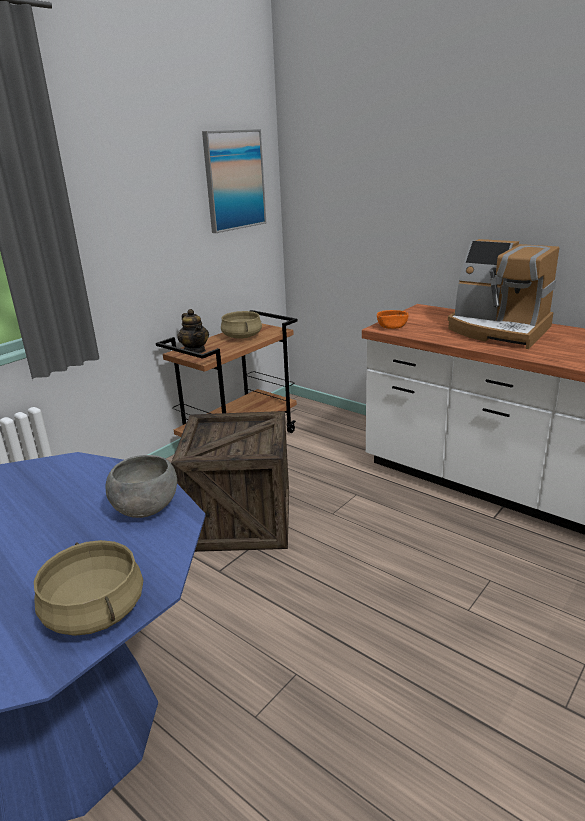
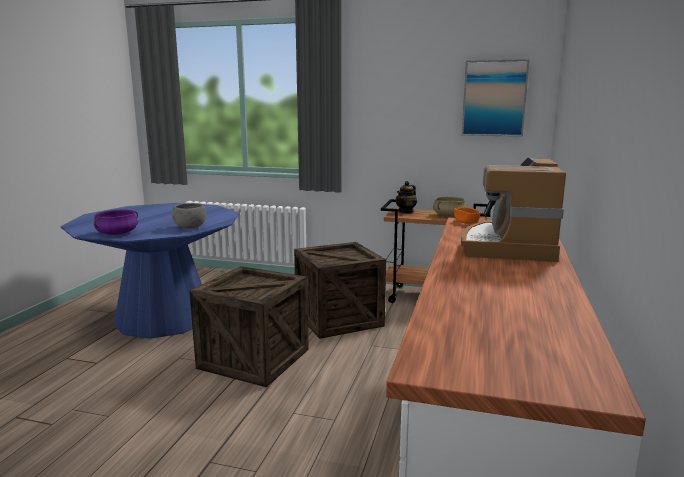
camera: 65 degrees right, 10 degrees down
beige cooking pot [34,540,143,636] -> purple cooking pot [94,210,138,235]
none -> crate [190,266,309,387]

